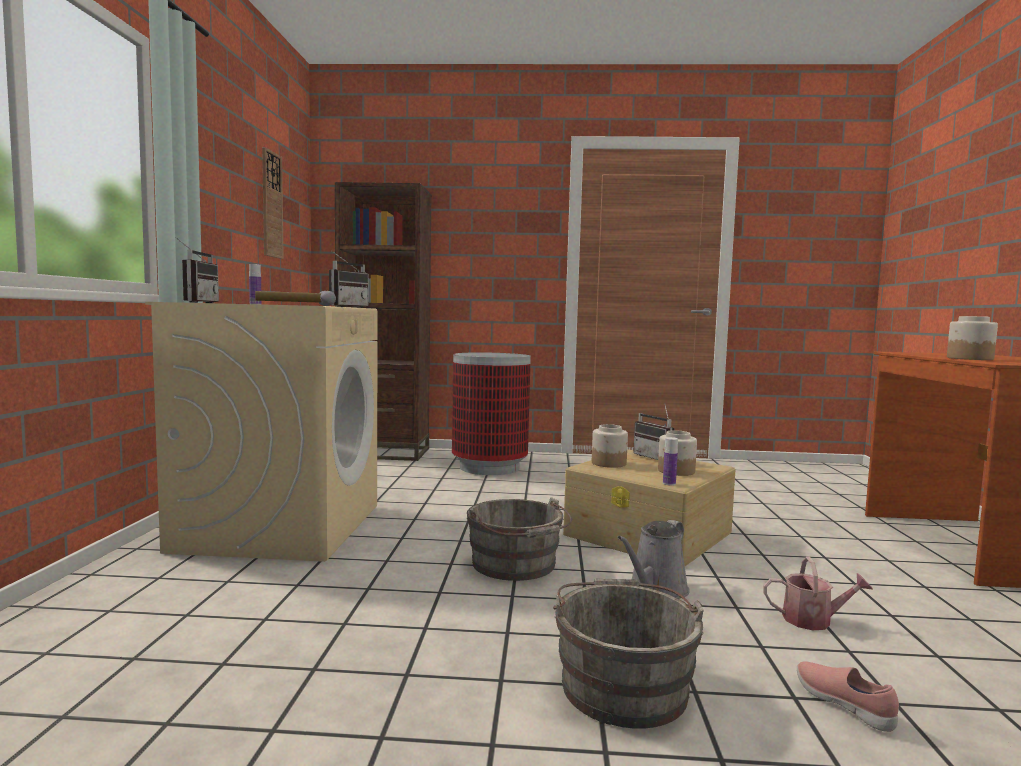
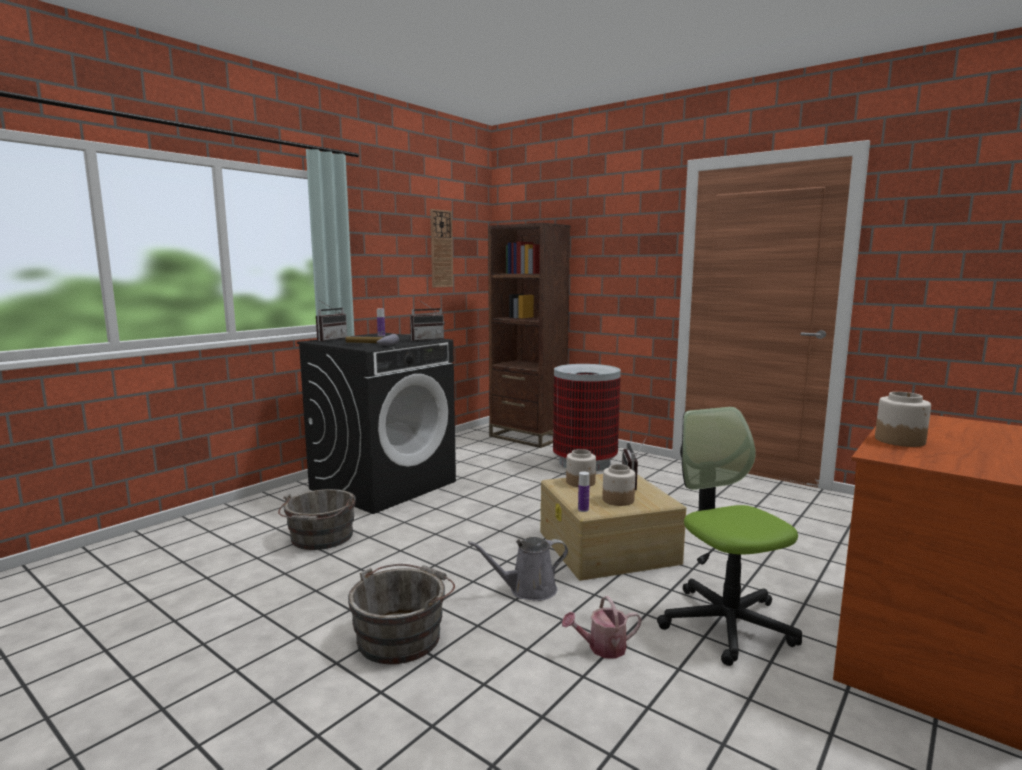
camera: 35 degrees right, 5 degrees up
beige washing machine [145,302,378,562] -> black washing machine [297,333,456,514]
grey bucket [467,497,572,581] -> grey bucket moved to [278,489,356,550]
watering can [763,556,873,630] -> watering can turned 120 degrees clockwise [562,596,642,659]
pink shoe [797,661,899,732] -> none
none -> office chair [657,407,802,666]

